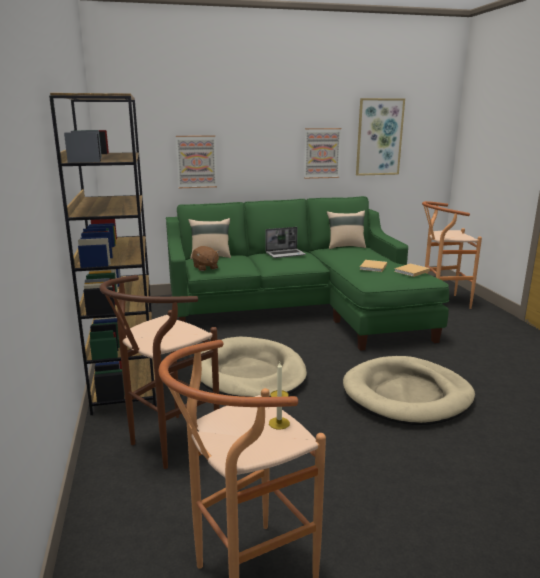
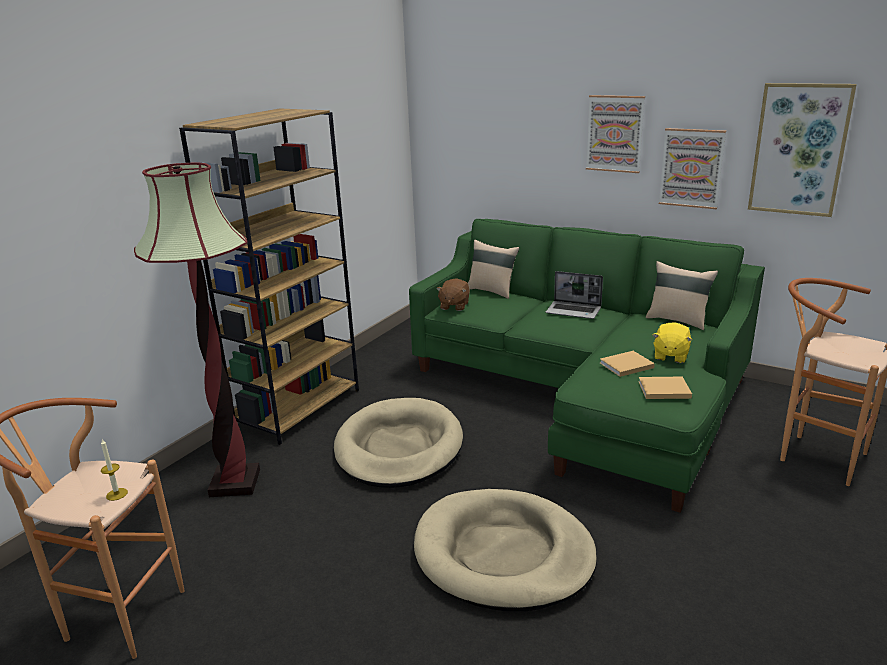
camera: 45 degrees right, 5 degrees up
brown stool [100,275,220,469] -> floor lamp [134,163,260,497]
picture [176,135,217,188] -> picture moved to [586,95,645,173]
none -> yellow plush toy [653,322,693,363]

